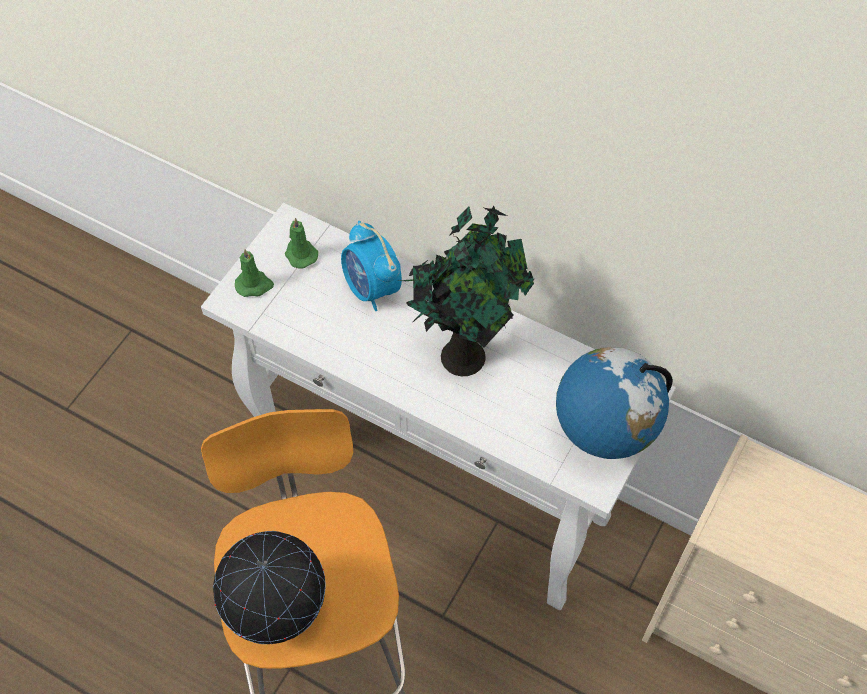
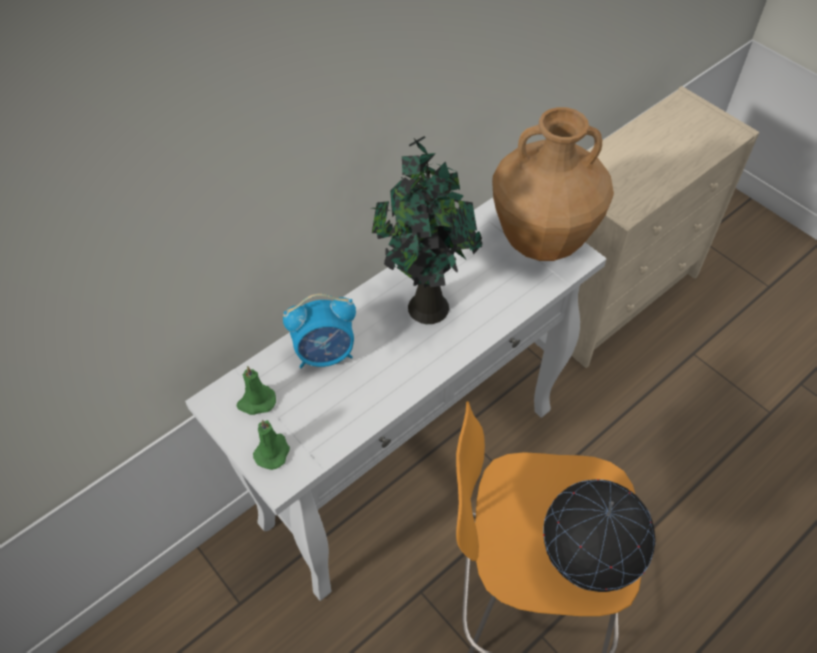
camera: 70 degrees left, 5 degrees down
globe [556,347,672,459] -> brown vase [492,107,614,261]

